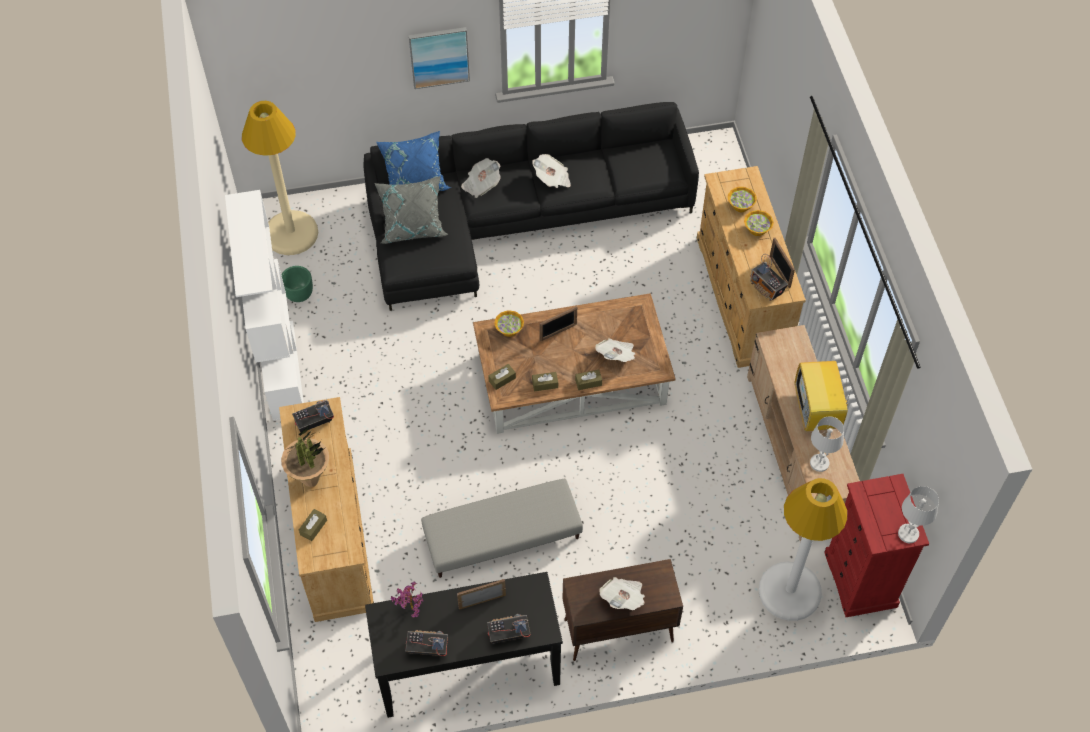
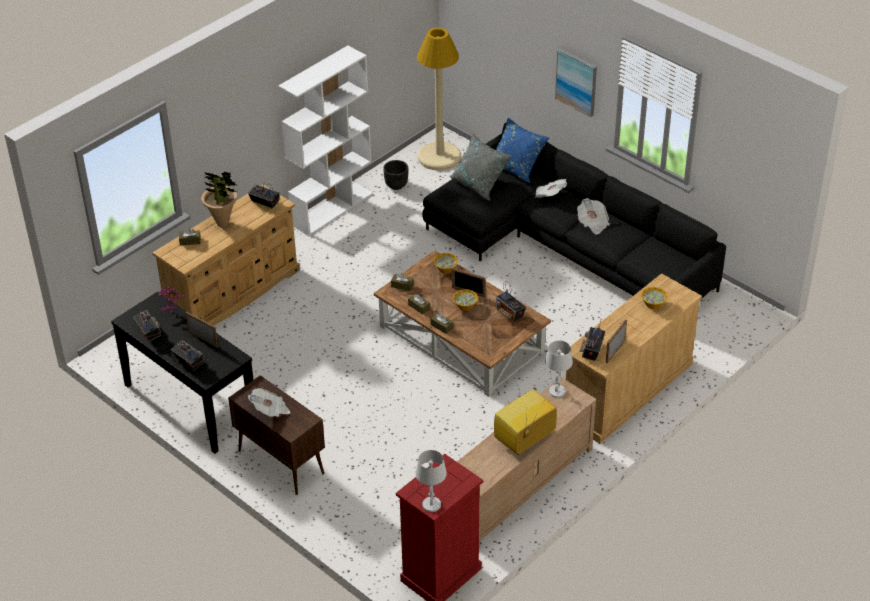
camera: 55 degrees right, 15 degrees down
green planter [281,266,313,302] -> black planter [383,160,408,190]
grey ottoman [421,479,583,578] -> none
newspaper [595,338,635,362] -> none
bowl [744,210,774,236] -> bowl moved to [453,289,478,311]
white floor lamp [759,478,847,621] -> none
white table lamp [810,416,844,472] -> white table lamp moved to [545,340,573,398]
none -> radio [496,281,526,322]

